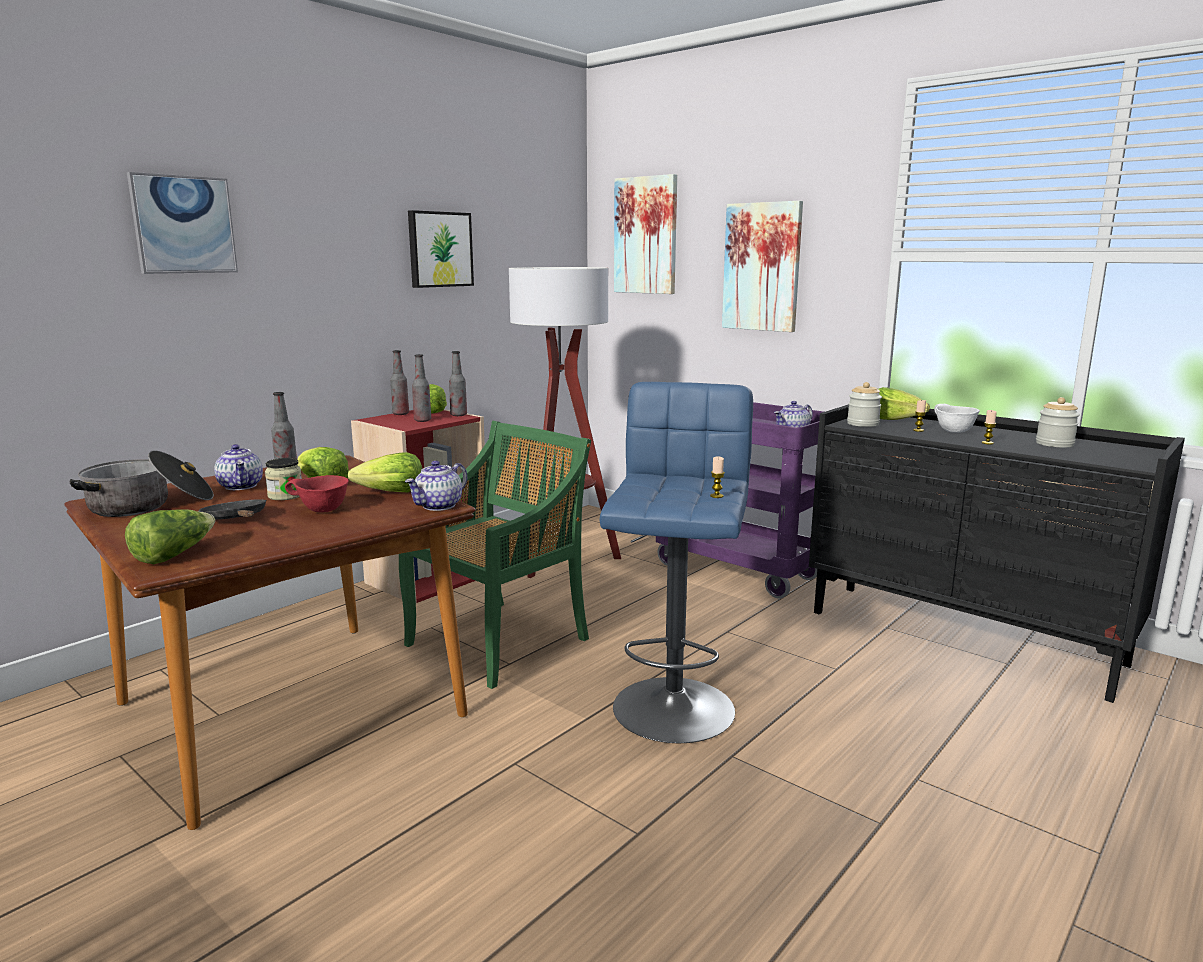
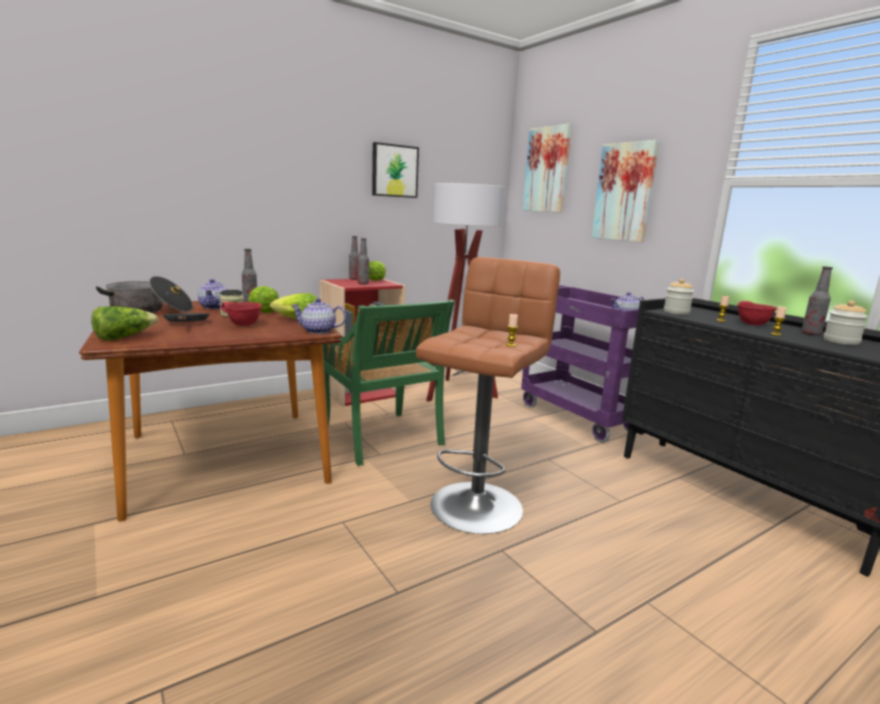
camera: 15 degrees right, 0 degrees up
picture [127,172,238,274] -> none
green chair [399,421,591,689] -> green chair turned 90 degrees clockwise [323,300,455,466]
teapot [405,461,467,511] -> teapot turned 45 degrees clockwise [291,298,346,334]
bottle [449,351,467,416] -> bottle moved to [801,267,833,335]
blue stool [600,382,753,743] -> brown stool [416,257,560,534]
lettuce [878,387,930,420] -> none
white bowl [934,404,980,433] -> red bowl [738,301,777,325]

